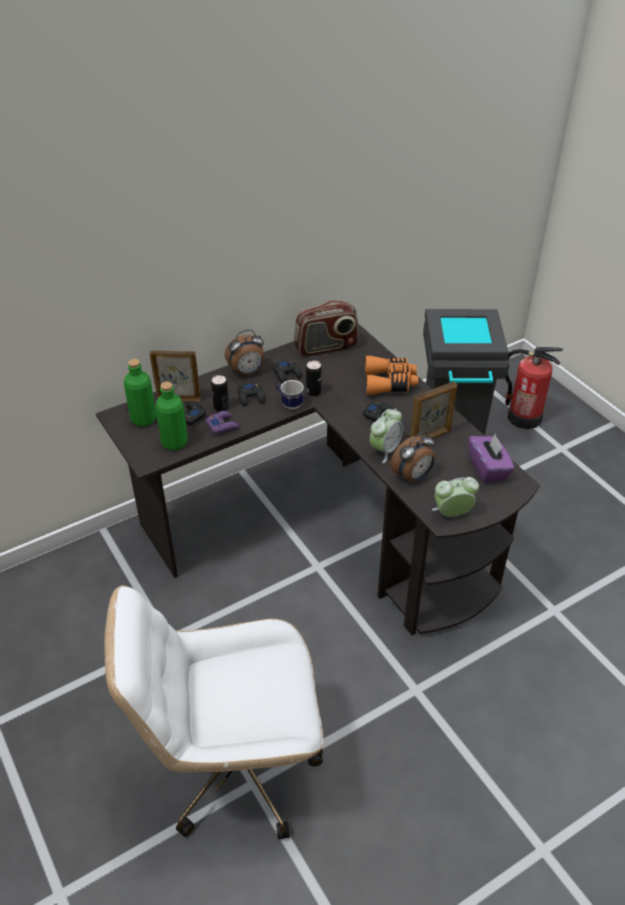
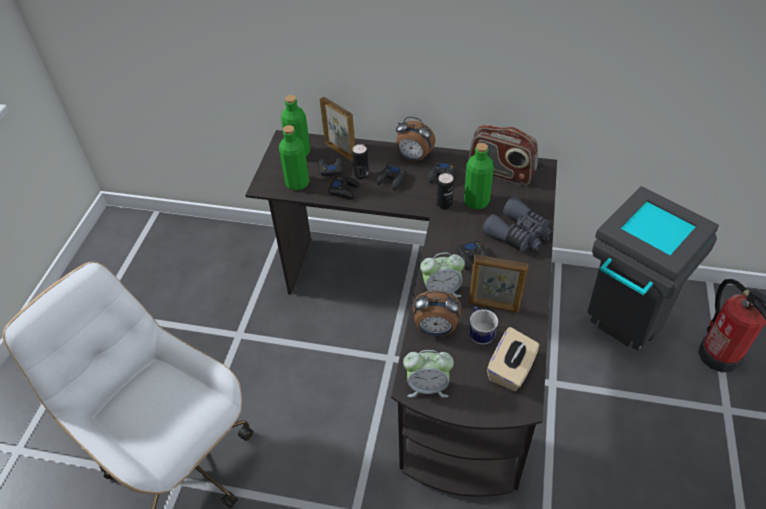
camera: 45 degrees right, 5 degrees up
purple game controller [206,411,239,434] -> black game controller [328,177,359,199]
mug [276,380,304,410] -> mug moved to [470,307,498,344]
orange binoculars [365,356,418,395] -> grey binoculars [482,196,553,252]
alarm clock [432,477,479,517] -> alarm clock turned 150 degrees clockwise [403,350,454,397]
purple tissue box [468,433,514,483] -> beige tissue box [487,327,539,391]
none -> green bottle [464,143,494,209]

